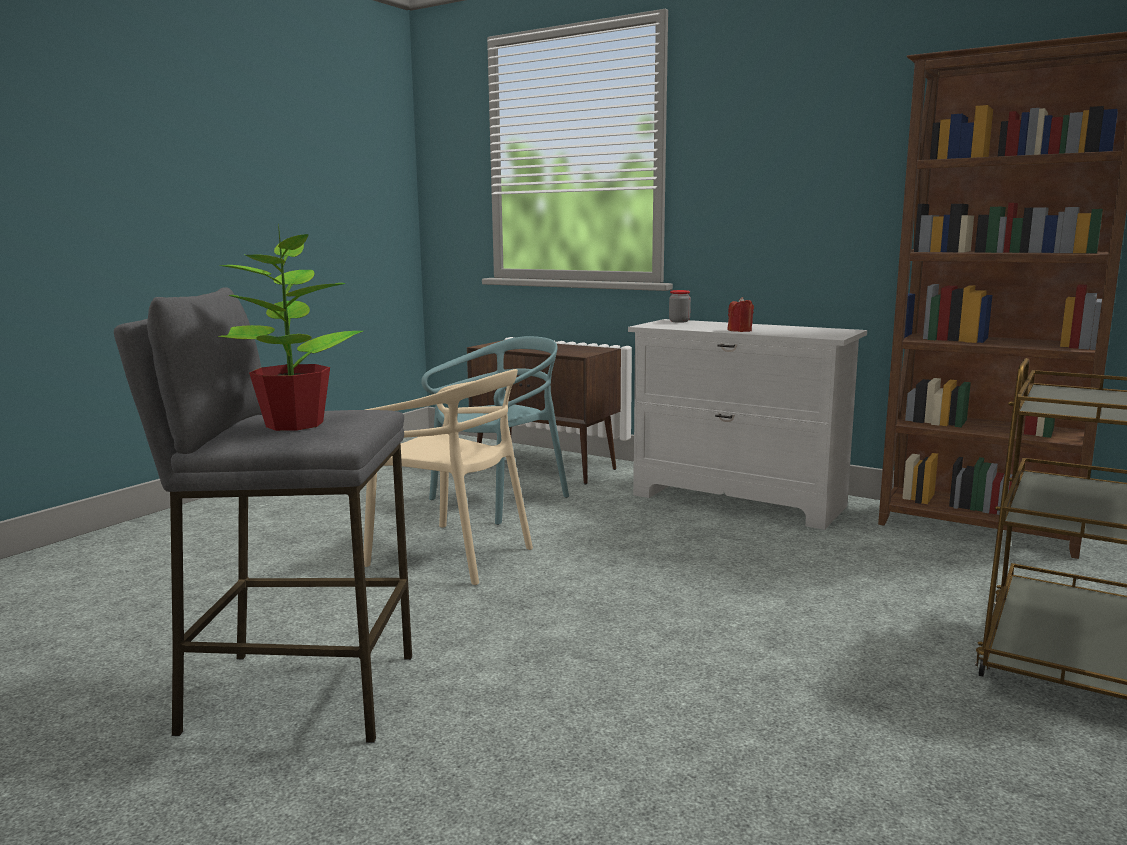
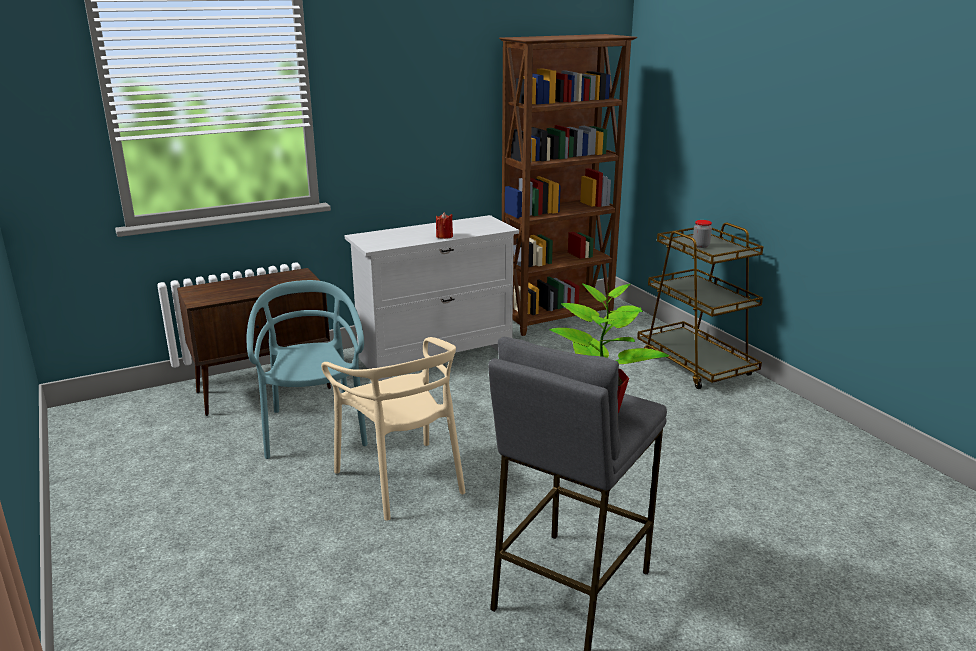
camera: 60 degrees left, 10 degrees up
beige chair [363,369,533,585] -> beige chair turned 90 degrees clockwise [321,337,465,521]
jar [669,290,691,323] -> jar moved to [693,220,712,248]

